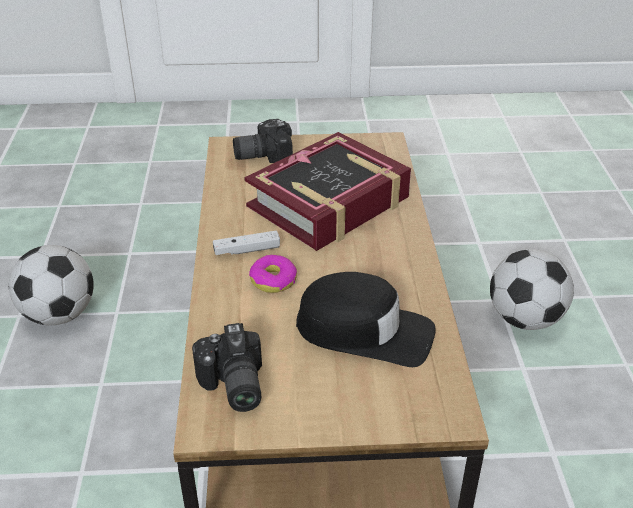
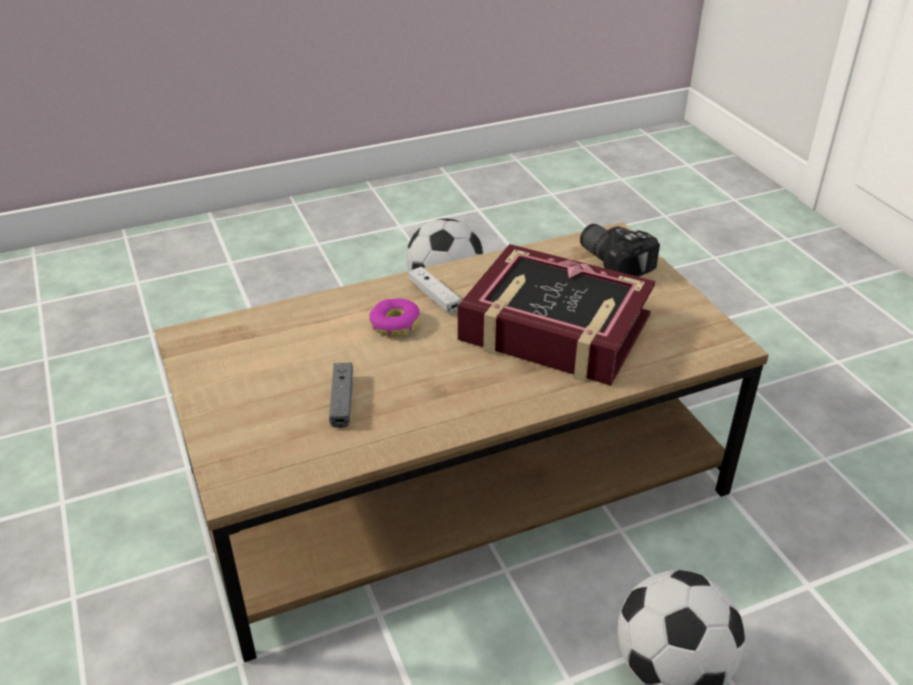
camera: 70 degrees right, 0 degrees up
camera [192,323,262,412] -> none
black cap [296,272,436,367] -> grey game controller [329,363,353,428]

